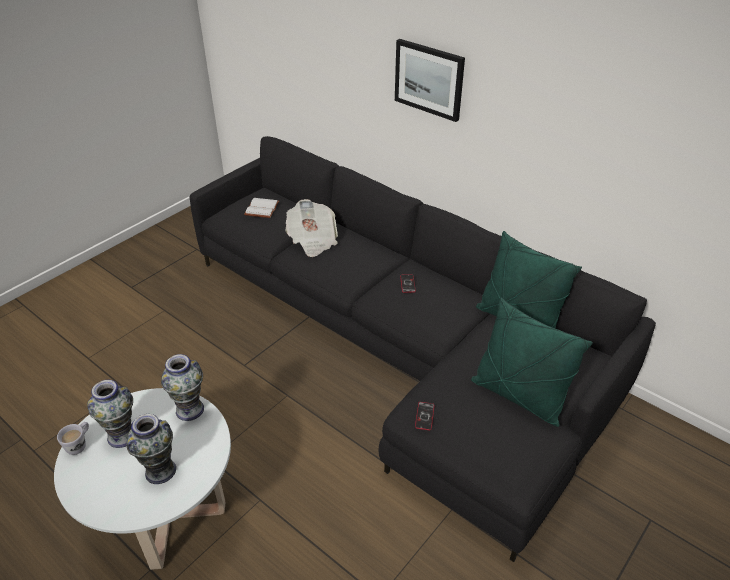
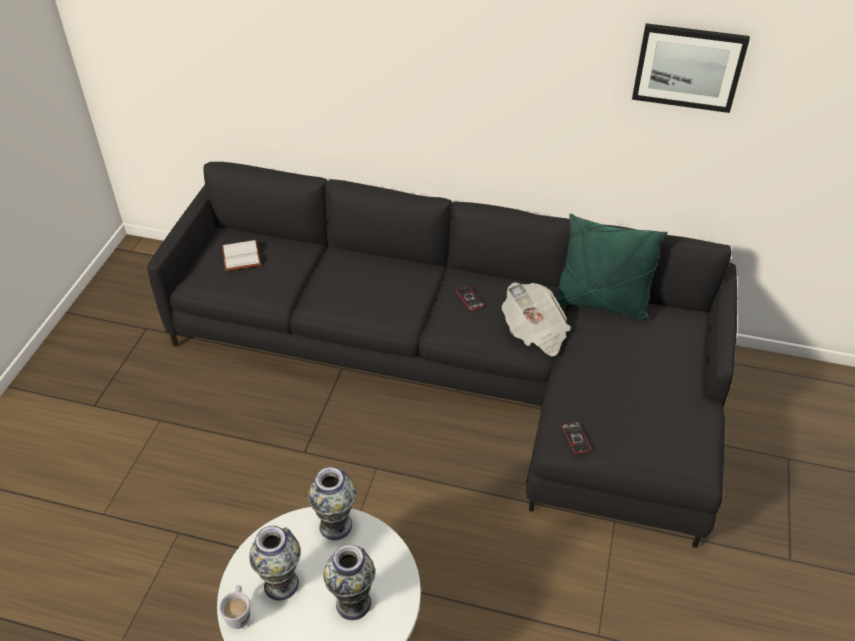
camera: 25 degrees left, 5 degrees up
newspaper [285,199,338,257] -> newspaper moved to [502,282,571,356]
picture [395,39,465,122] -> picture moved to [632,23,750,113]
green pillow [471,297,593,427] -> none

